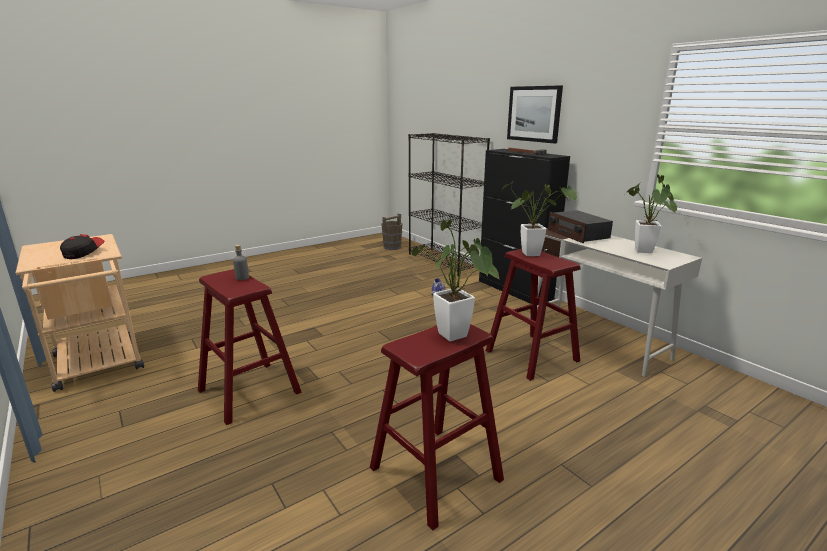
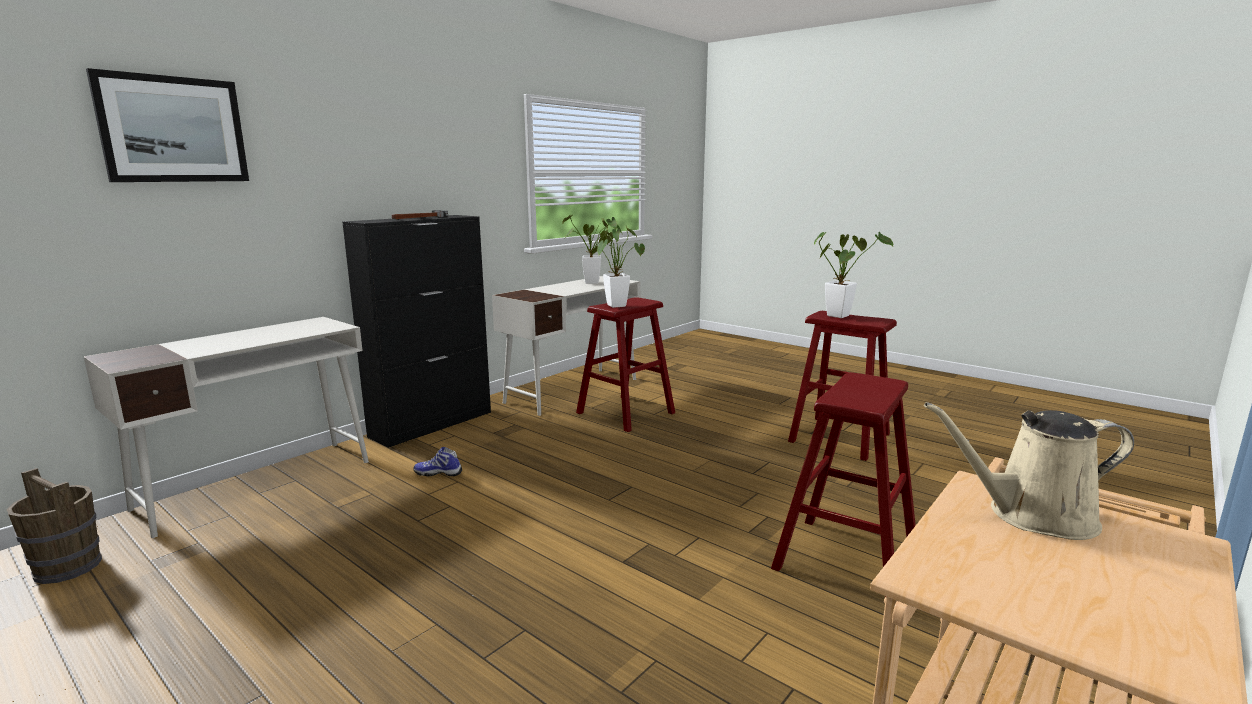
camera: 105 degrees left, 5 degrees down
cap [60,234,104,259] -> beige watering can [924,402,1134,540]
grey bottle [233,245,249,280] -> none
black bookcase [408,133,490,276] -> white desk [84,317,369,538]
picture [507,85,563,144] -> picture moved to [86,68,249,182]
radio [548,210,613,243] -> none

